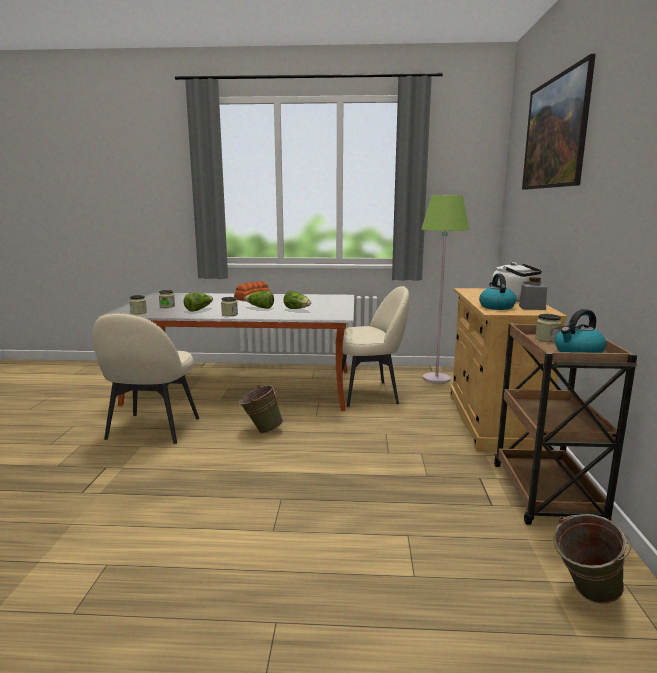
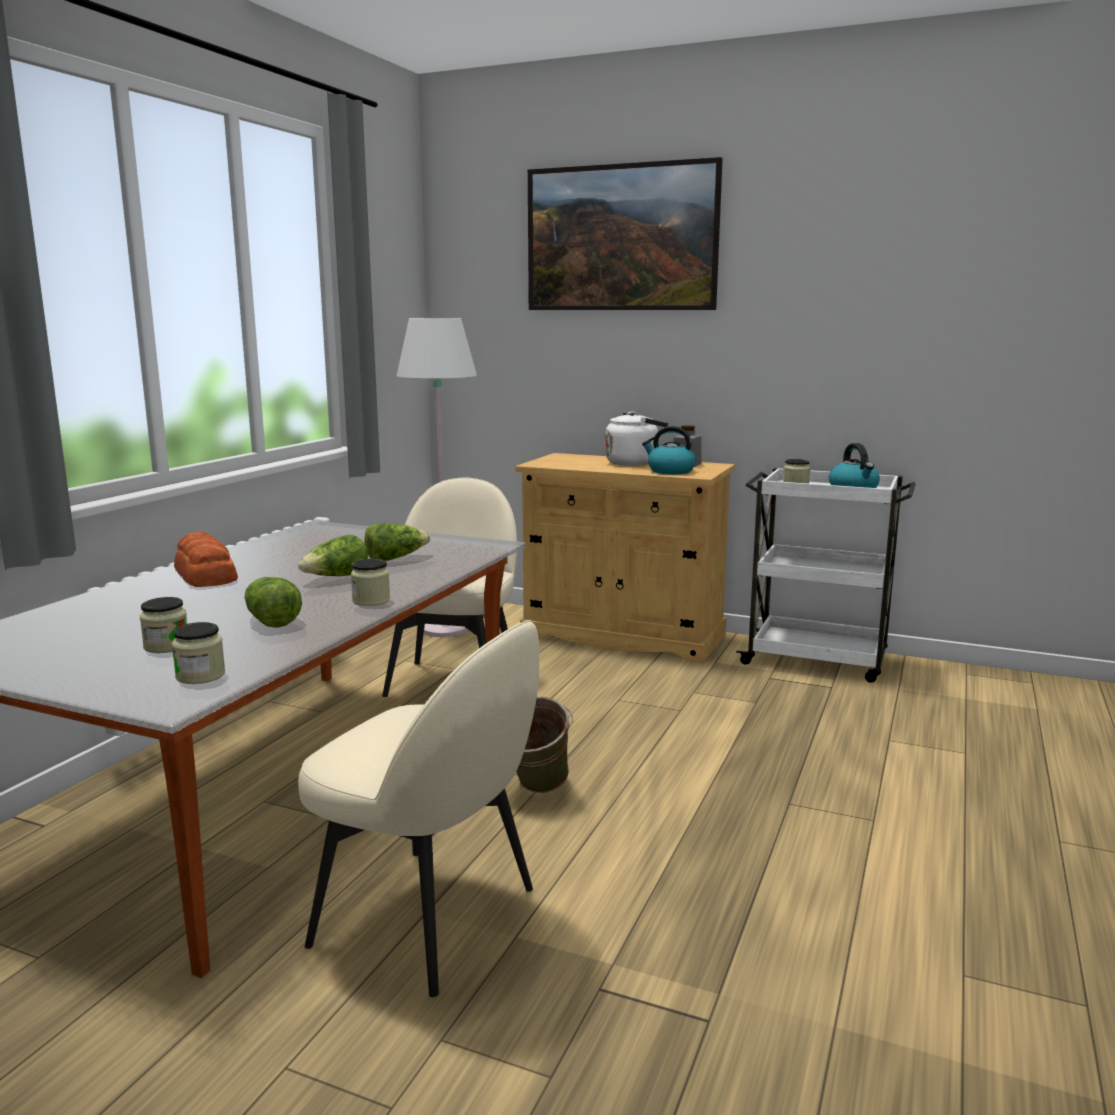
camera: 70 degrees left, 0 degrees up
green floor lamp [421,195,469,384] -> white floor lamp [397,318,477,637]
brown cart [494,323,637,525] -> white cart [736,468,916,683]
green bucket [553,514,631,604] -> none

